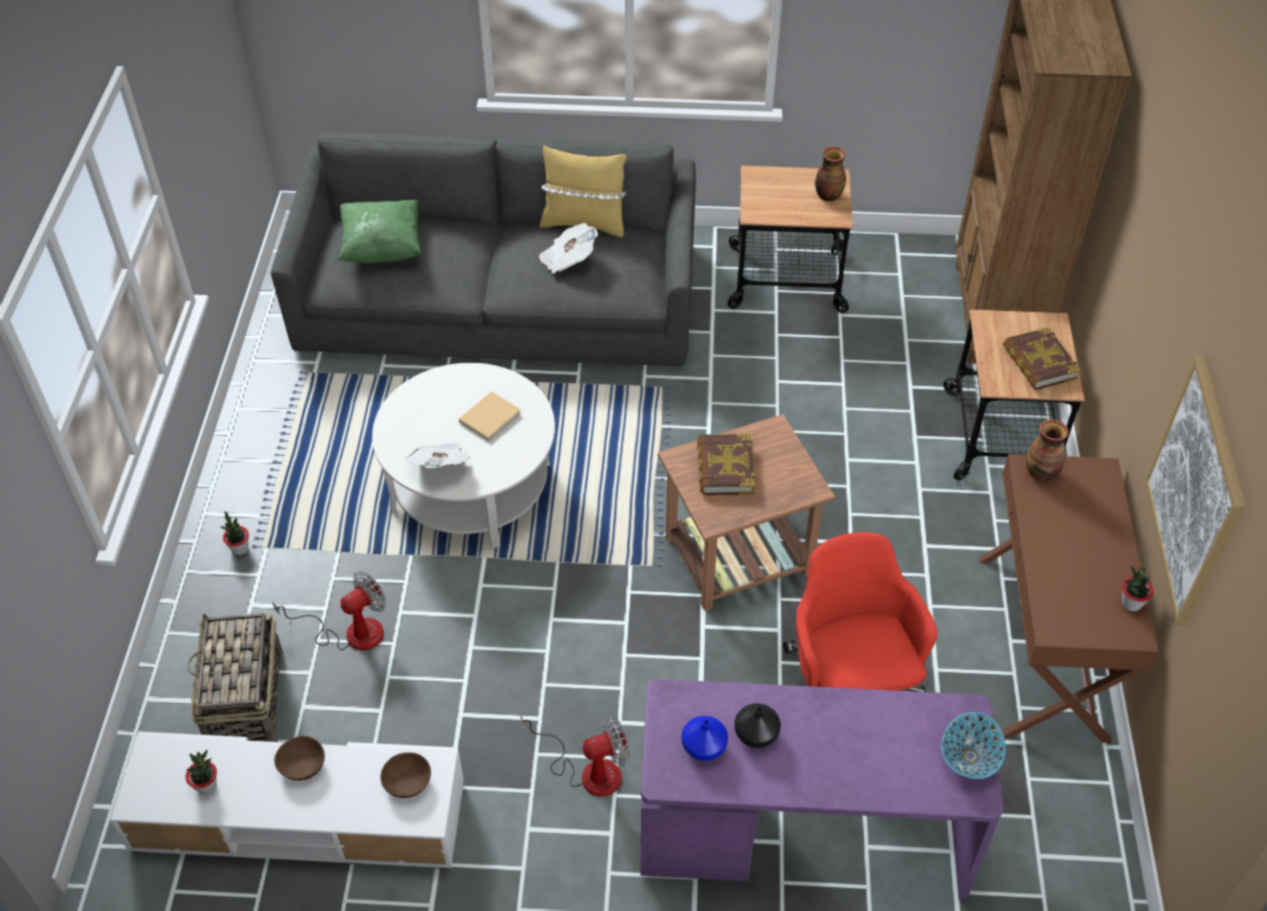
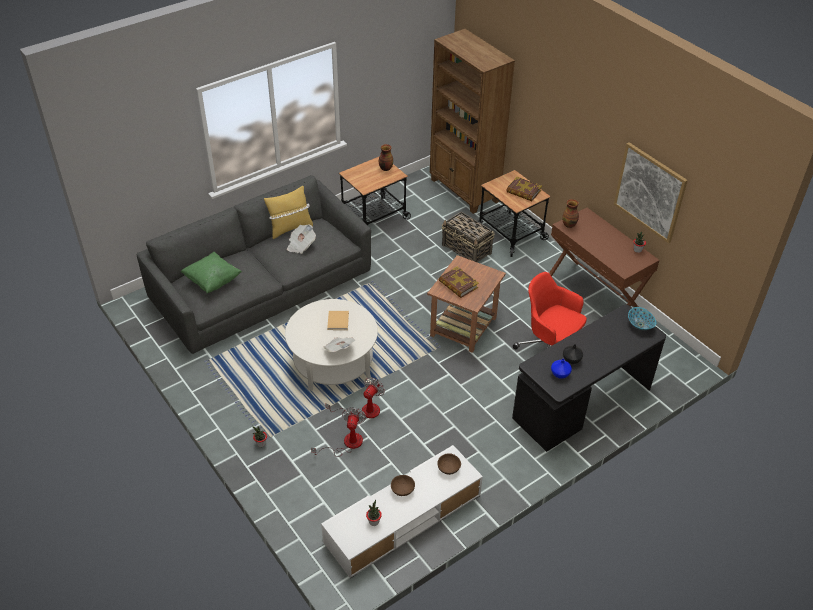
camera: 40 degrees left, 5 degrees down
basket [187,613,284,742] -> basket moved to [442,212,495,262]
fan [520,713,630,797] -> fan moved to [325,377,385,420]
purple desk [641,679,1003,900] -> black desk [512,305,666,452]

